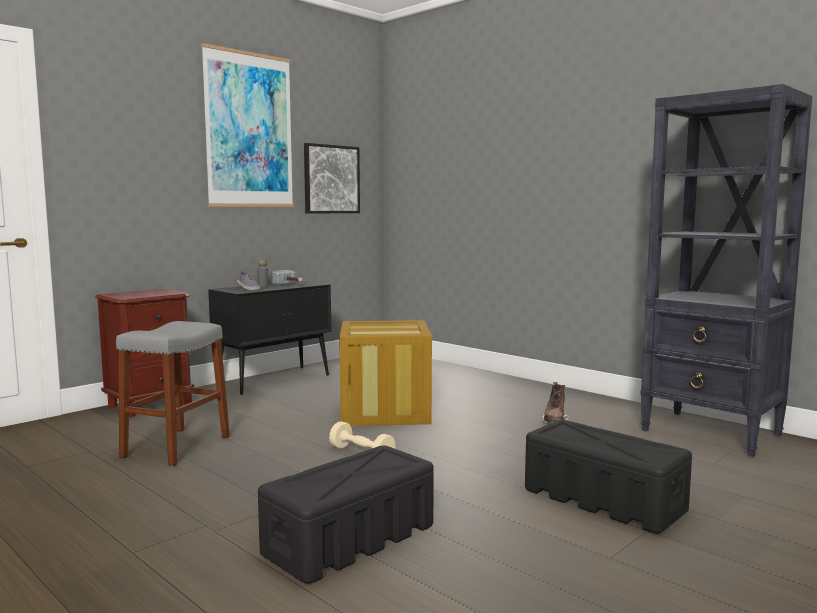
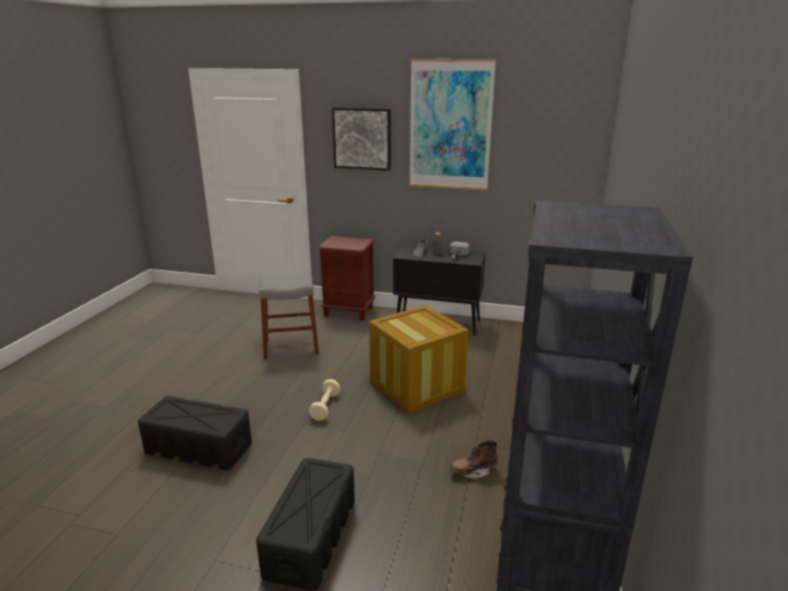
camera: 60 degrees right, 15 degrees up
picture [304,143,360,214] -> picture moved to [332,107,391,171]

